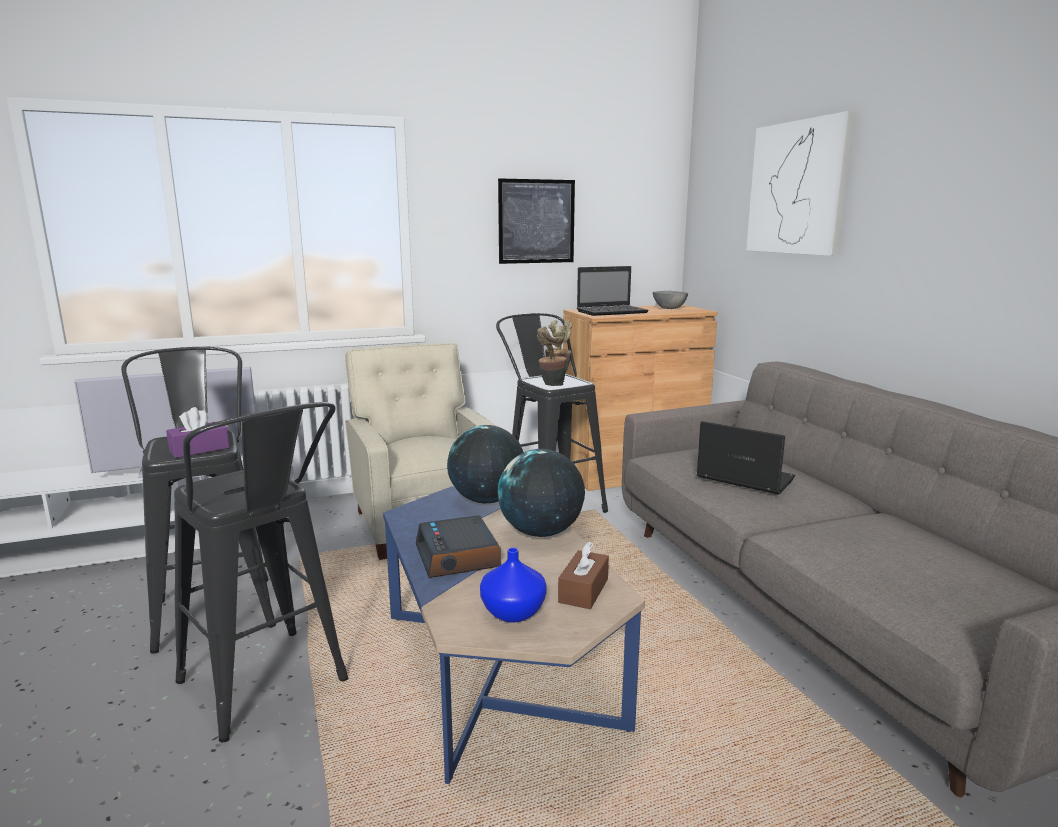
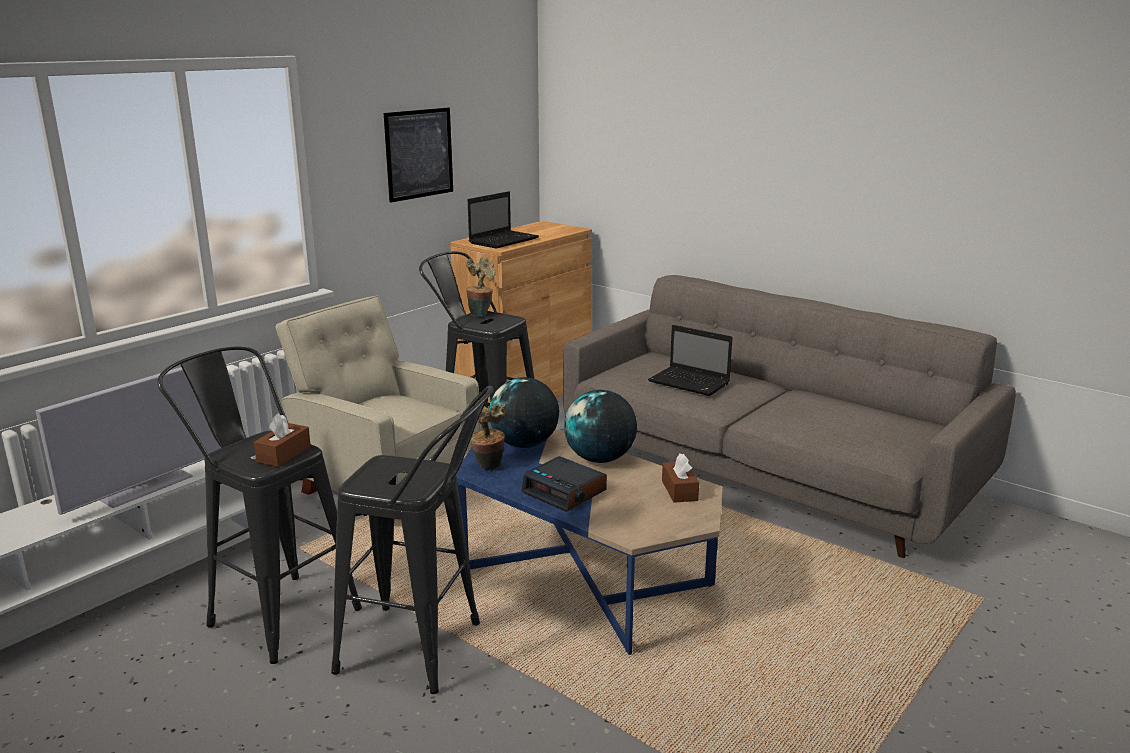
camera: 30 degrees left, 5 degrees up
purple tissue box [166,407,230,458] -> brown tissue box [254,413,311,467]
blue vase [480,548,547,623] -> none
potted plant [537,327,567,386] -> potted plant moved to [463,404,506,470]
grey bowl [653,291,688,309] -> none
laptop [696,421,795,495] -> laptop turned 150 degrees counterclockwise [648,325,733,396]
picture [746,111,855,256] -> none

